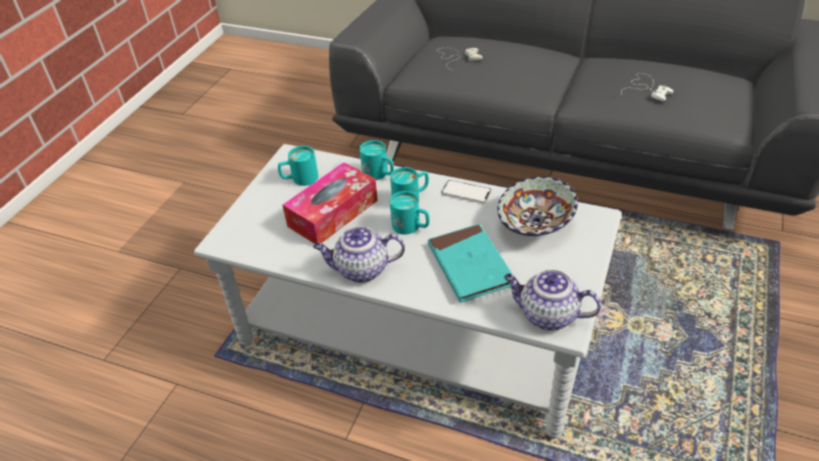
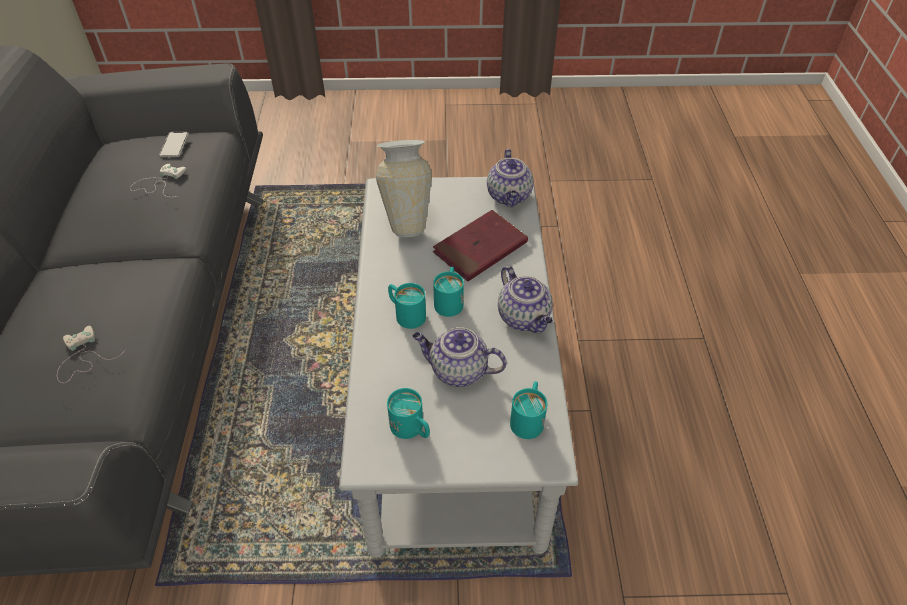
camera: 115 degrees left, 5 degrees up
tissue box [283,162,378,244] -> teapot [413,327,507,387]
turquoise mug [359,140,394,180] -> turquoise mug moved to [510,381,547,439]
turquoise book [428,224,513,303] -> red book [433,210,528,281]
phone [441,180,492,203] -> phone moved to [159,132,189,157]
bowl [497,176,578,236] -> vase [376,140,432,237]

